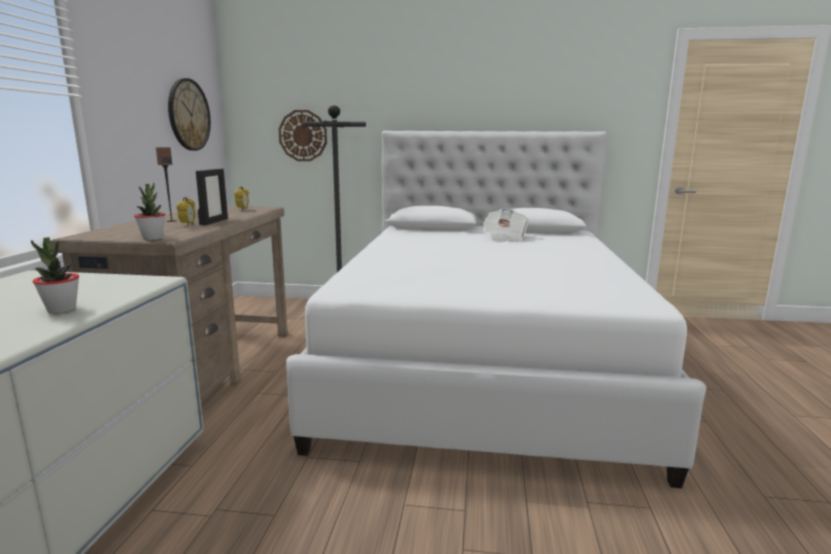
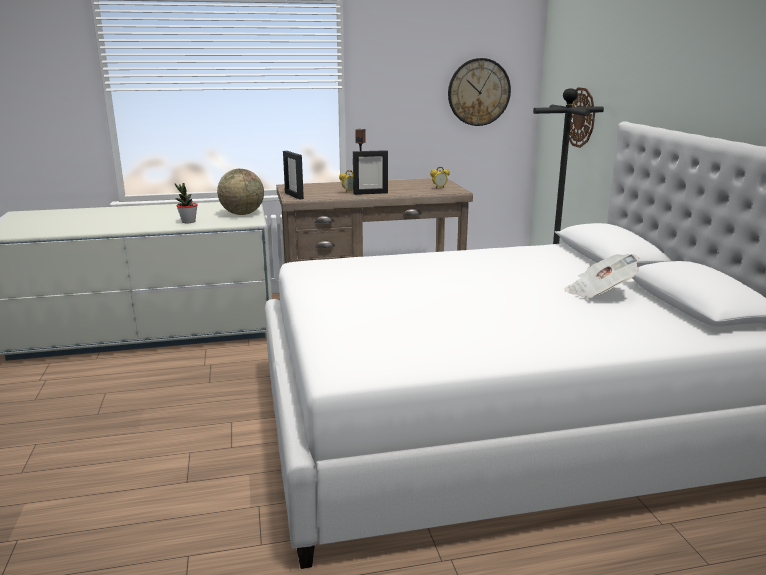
camera: 70 degrees right, 5 degrees up
potted plant [134,183,166,240] -> picture frame [283,151,304,200]
none -> globe [217,169,264,215]

